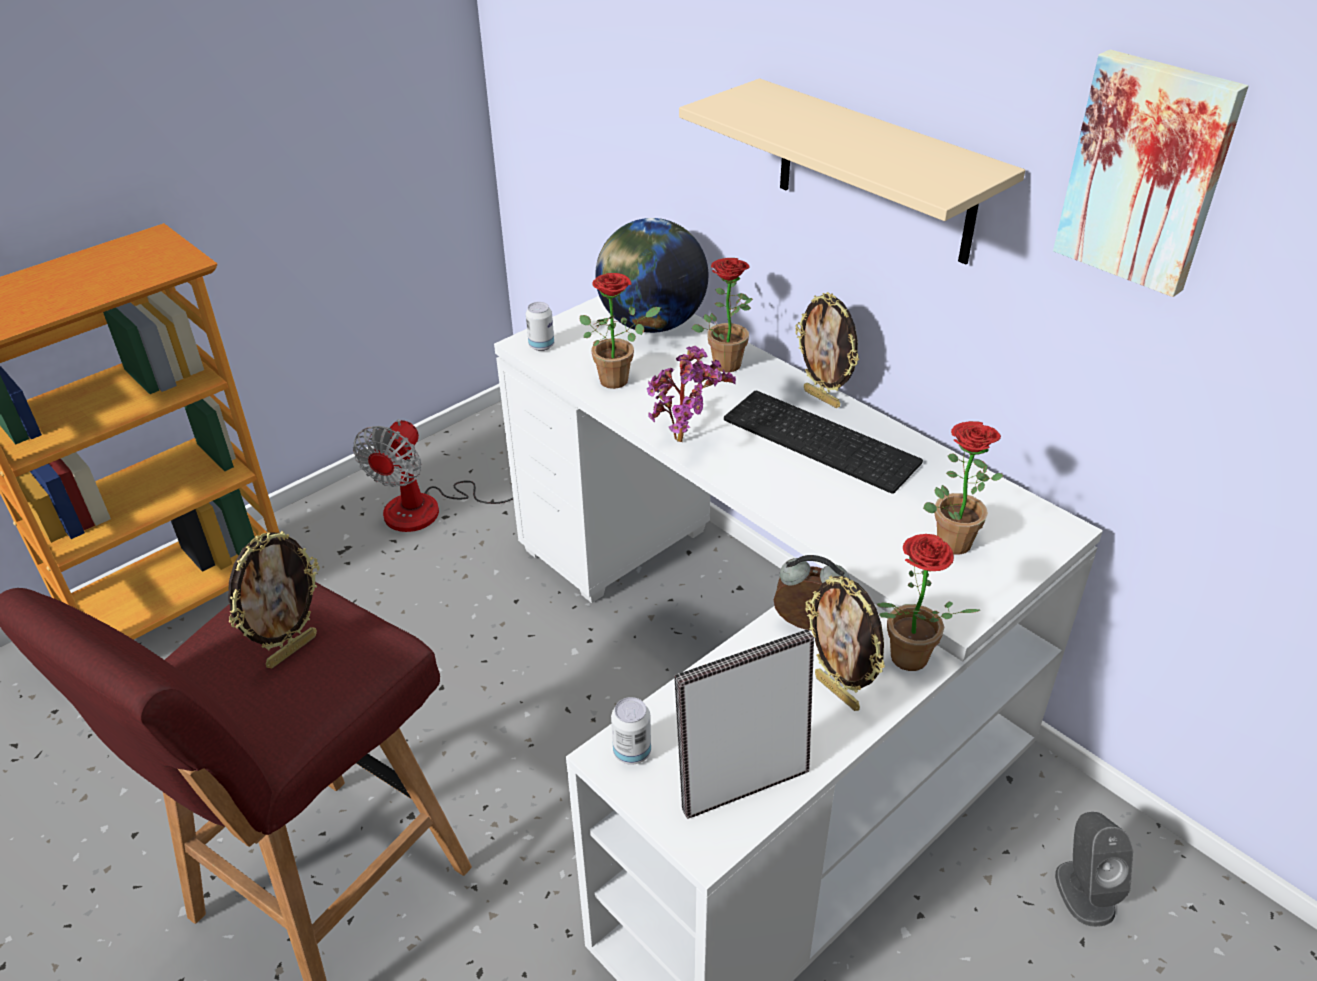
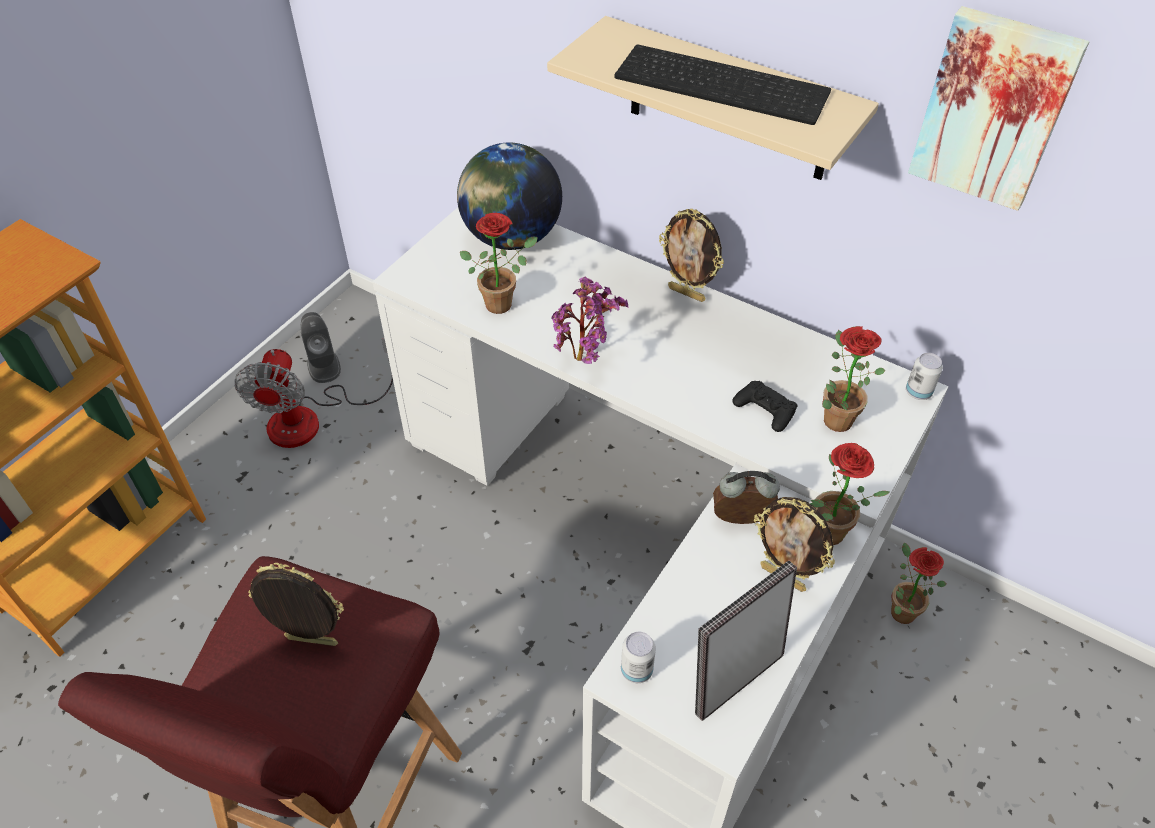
camera: 15 degrees left, 10 degrees up
picture frame [228,531,320,668] -> picture frame turned 105 degrees counterclockwise [248,563,344,646]
can [526,302,554,351] -> can moved to [906,353,943,400]
potted plant [691,258,753,372] -> potted plant moved to [891,542,946,624]
keyboard [724,391,923,494] -> keyboard moved to [614,45,831,125]
grey speaker [1055,812,1133,927] -> grey speaker moved to [300,312,341,383]
none -> black game controller [732,381,798,432]

